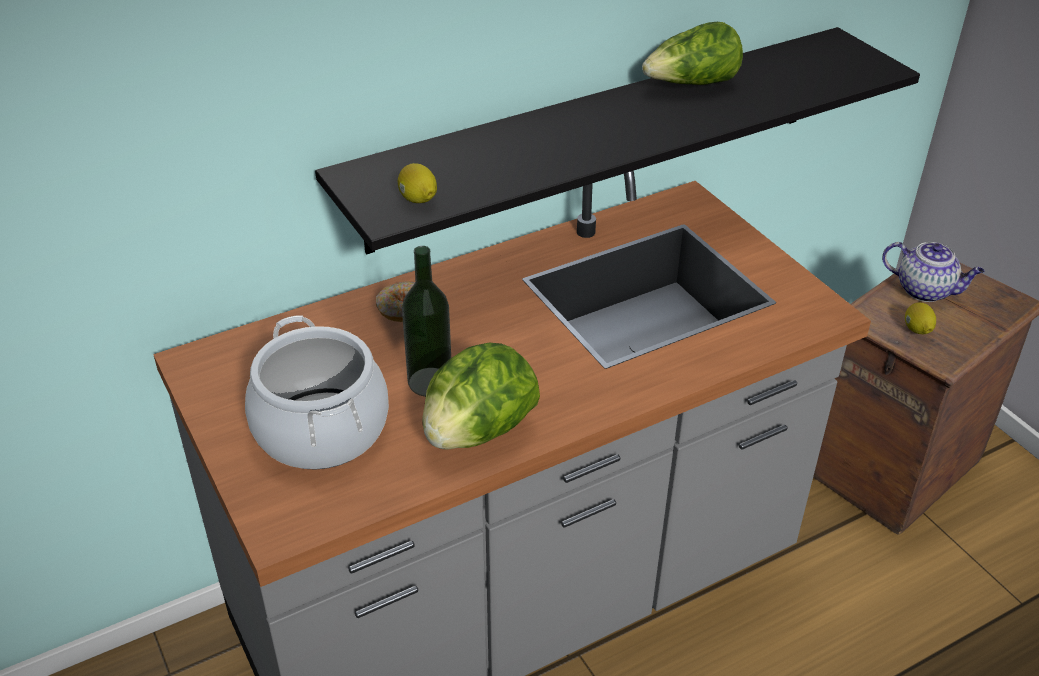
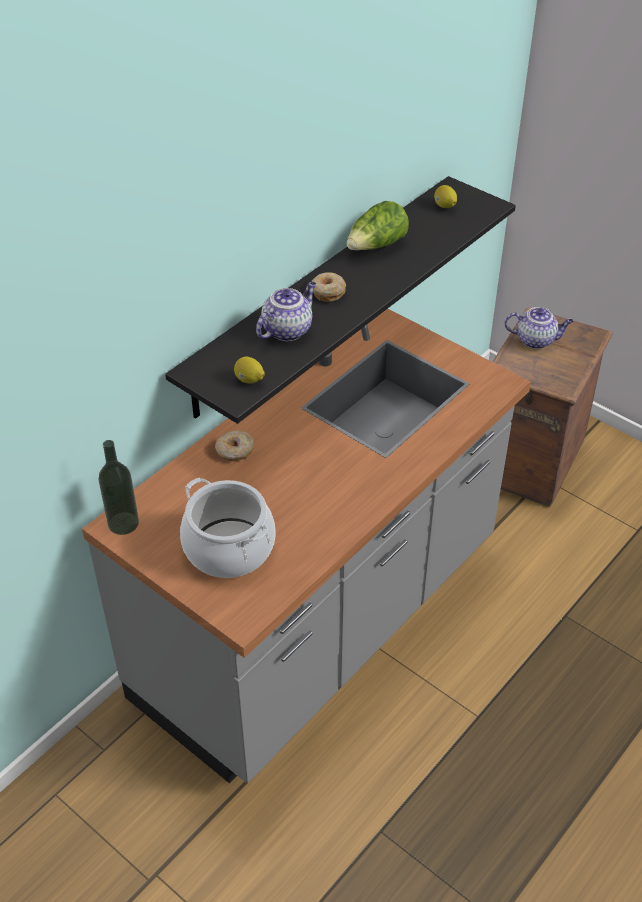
camera: 20 degrees left, 5 degrees up
bottle [402,246,451,397] -> bottle moved to [98,440,139,535]
lettuce [422,343,540,449] -> none
lemon [905,302,936,334] -> lemon moved to [434,185,457,208]
none -> teapot [256,282,316,341]
none -> donut [311,272,346,302]

